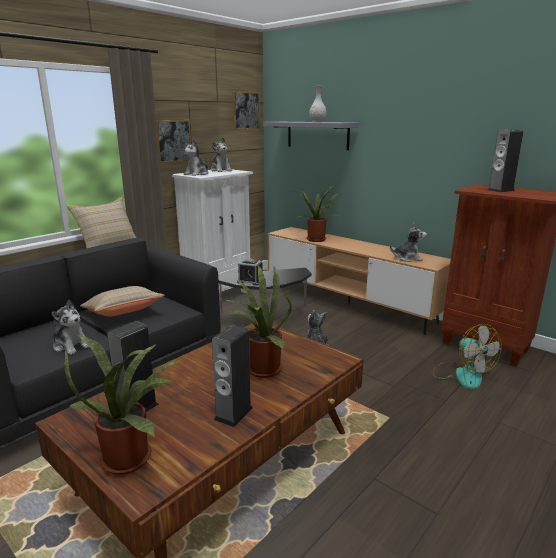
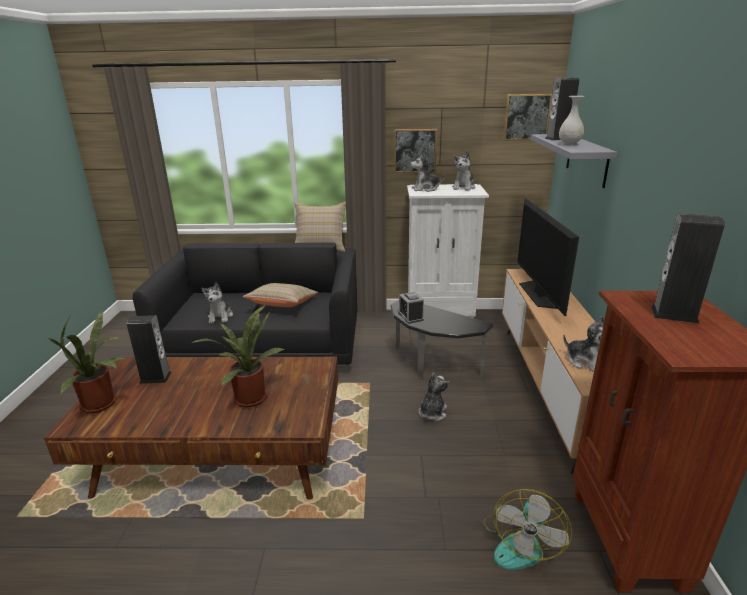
camera: 50 degrees right, 5 degrees up
speaker [212,325,253,427] -> speaker moved to [545,78,580,141]
potted plant [294,185,341,242] -> television [517,198,579,316]

